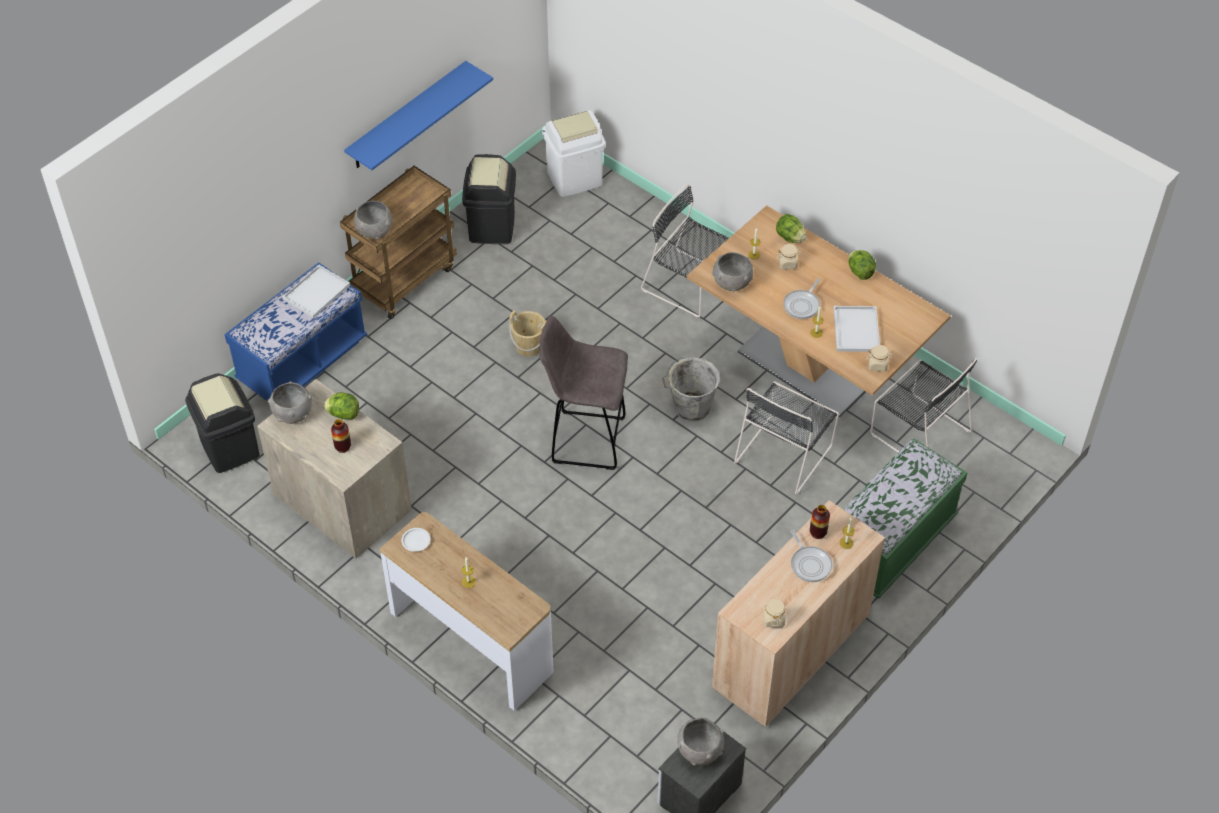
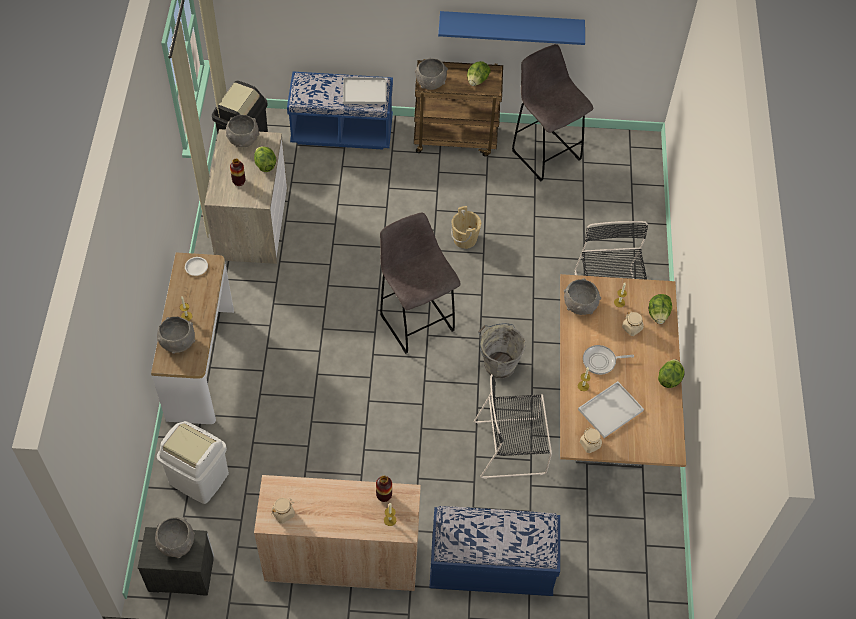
camera: 50 degrees right, 5 degrees up
black trash can [462,154,516,244] -> grey stool [512,44,593,181]
white trash can [542,110,605,197] -> white trash can moved to [157,421,229,504]
frying pan [791,530,832,582] -> none
green bench [843,439,967,599] -> blue bench [429,506,560,596]
black chair [870,358,977,452] -> none
none -> grey bowl [157,317,195,354]
none -> lettuce [467,61,491,86]

